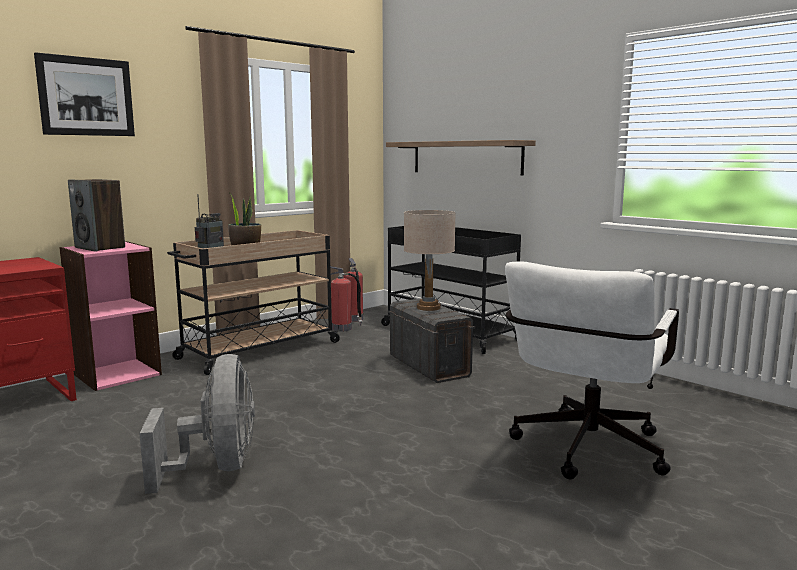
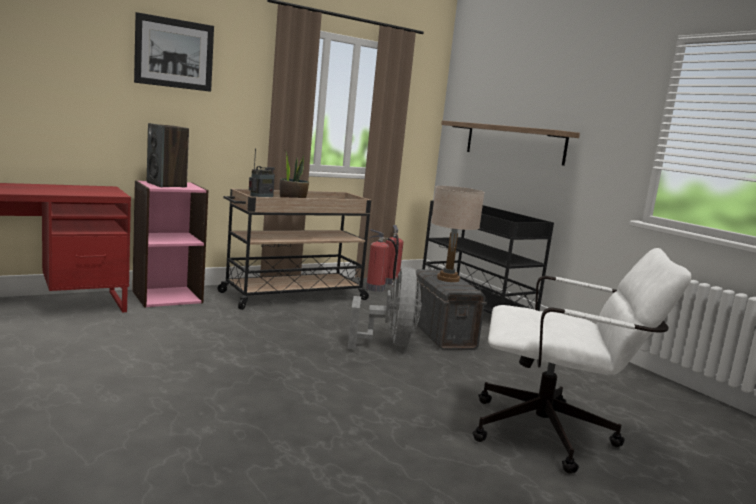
camera: 10 degrees right, 0 degrees up
grey fan [139,354,255,494] -> grey fan moved to [348,267,421,349]
white office chair [505,261,679,479] -> white office chair turned 120 degrees counterclockwise [473,248,691,474]

